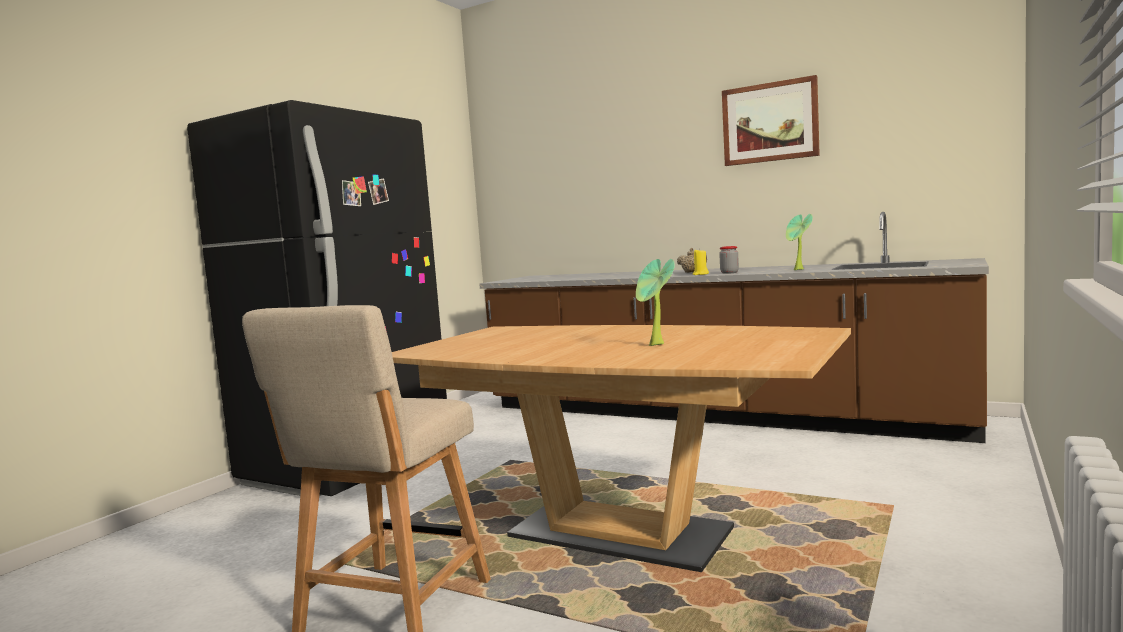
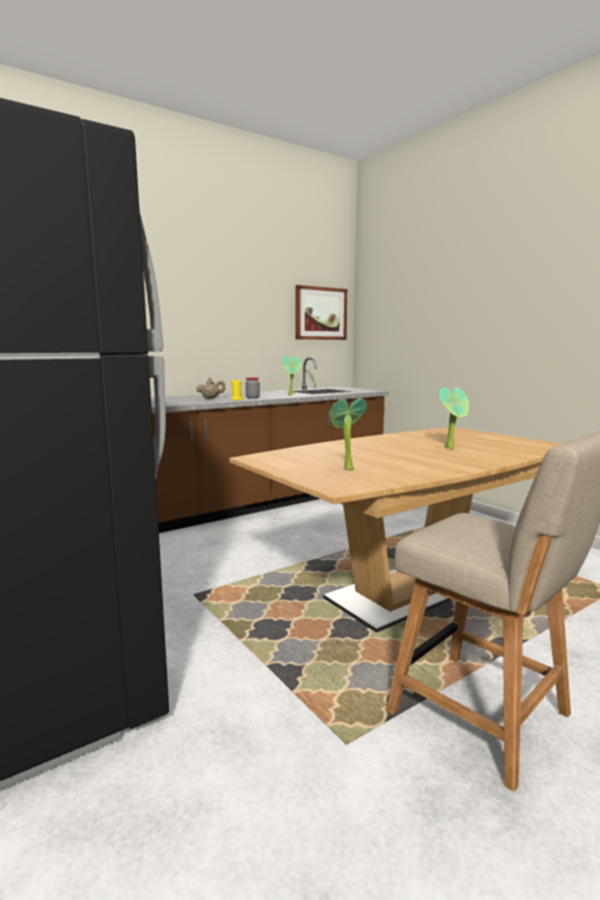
camera: 65 degrees left, 5 degrees up
picture [722,75,820,166] -> picture moved to [296,285,347,340]
none -> potted plant [329,398,367,470]

